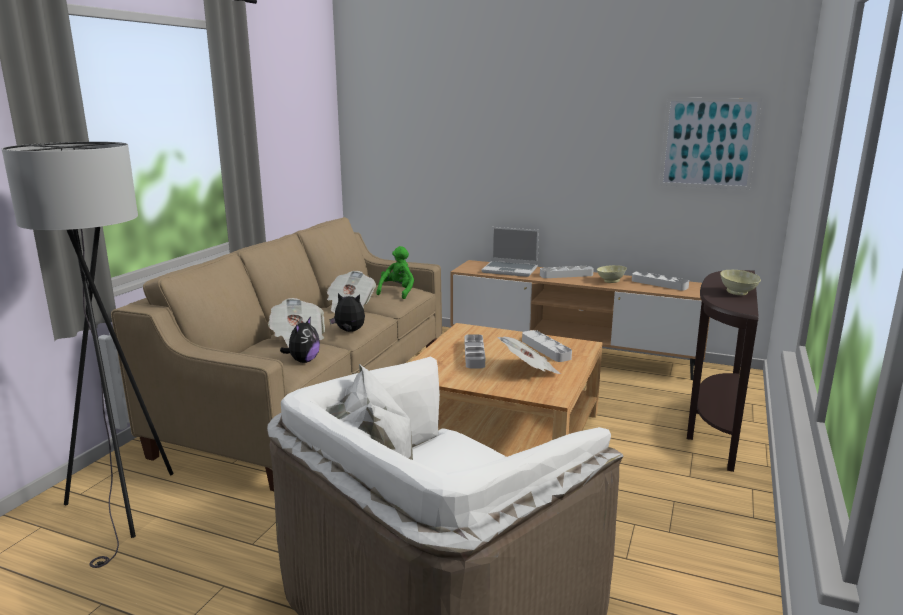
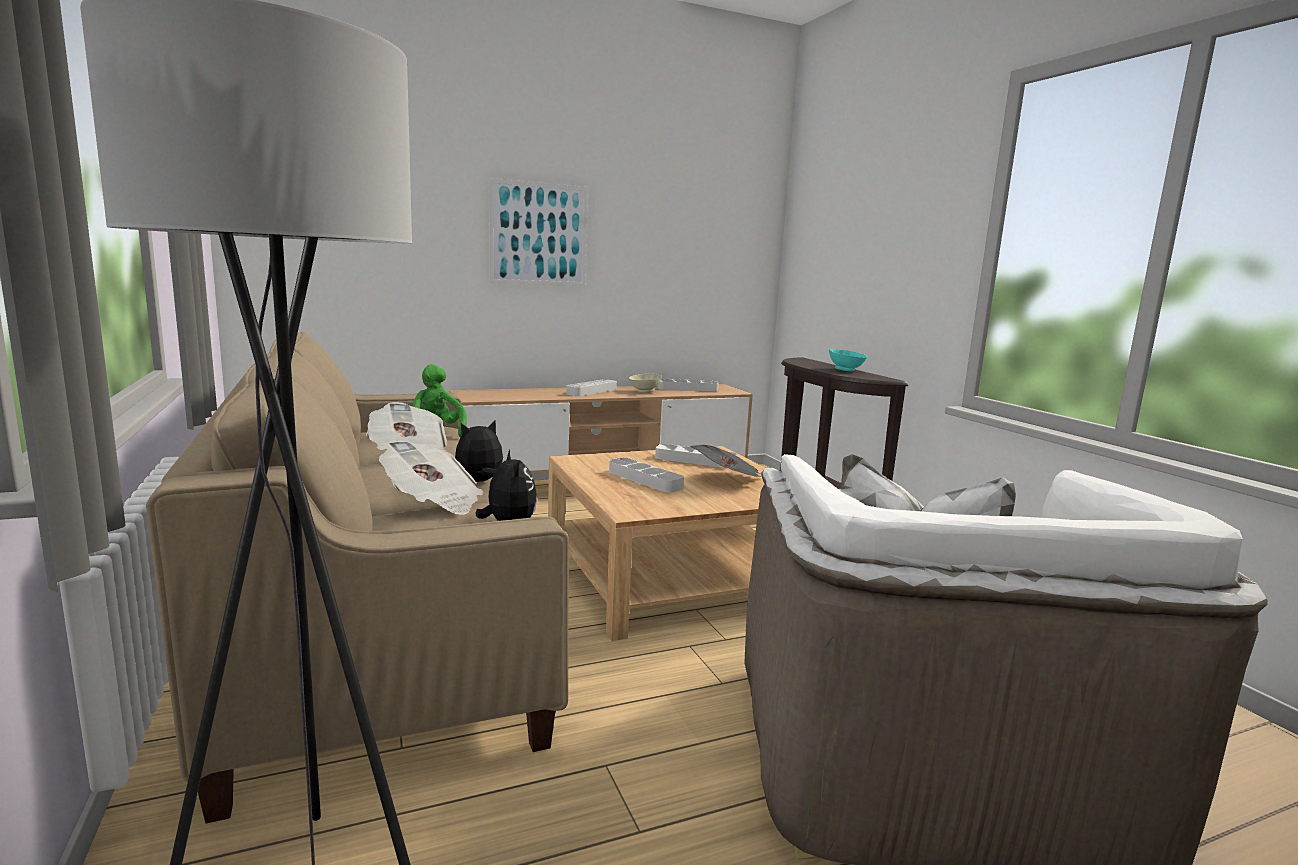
camera: 45 degrees left, 5 degrees down
laptop [482,227,539,277] -> none
picture [659,98,762,190] -> picture moved to [489,178,588,286]
beige bowl [720,270,761,295] -> turquoise bowl [829,349,867,371]

